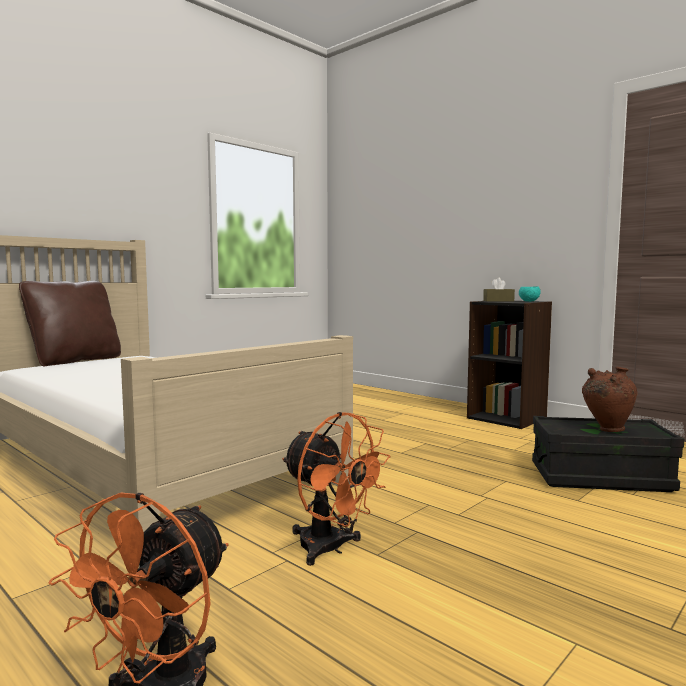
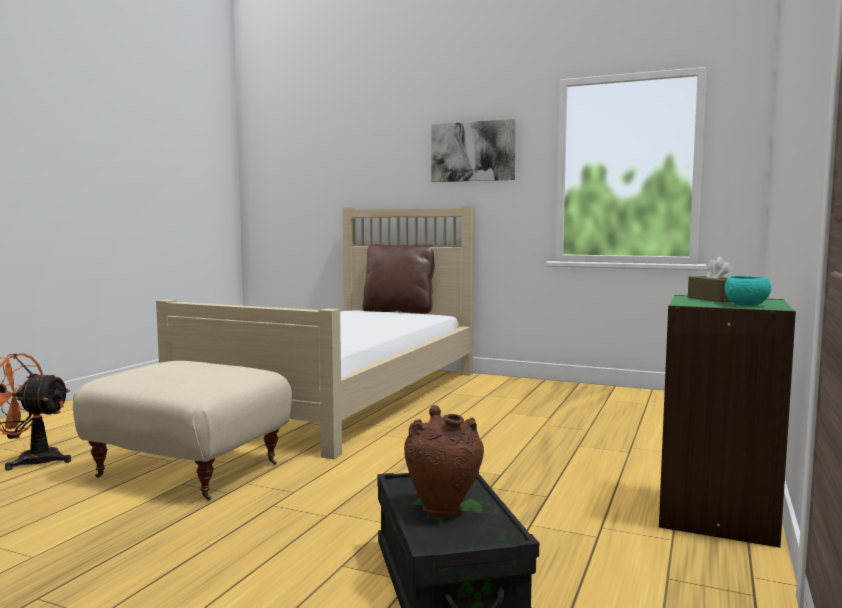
camera: 70 degrees right, 0 degrees up
orange fan [282,412,390,566] -> beige ottoman [73,361,292,501]
black bookcase [467,301,552,429] -> green bookcase [659,295,796,548]
none -> picture [431,119,516,182]

